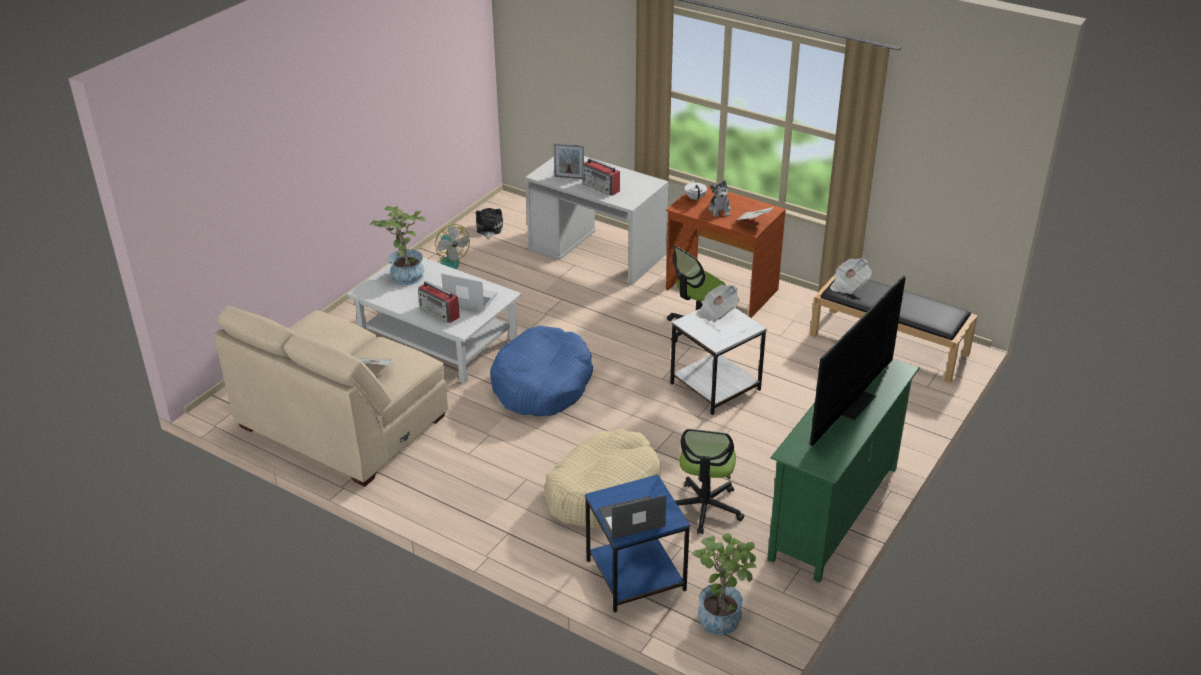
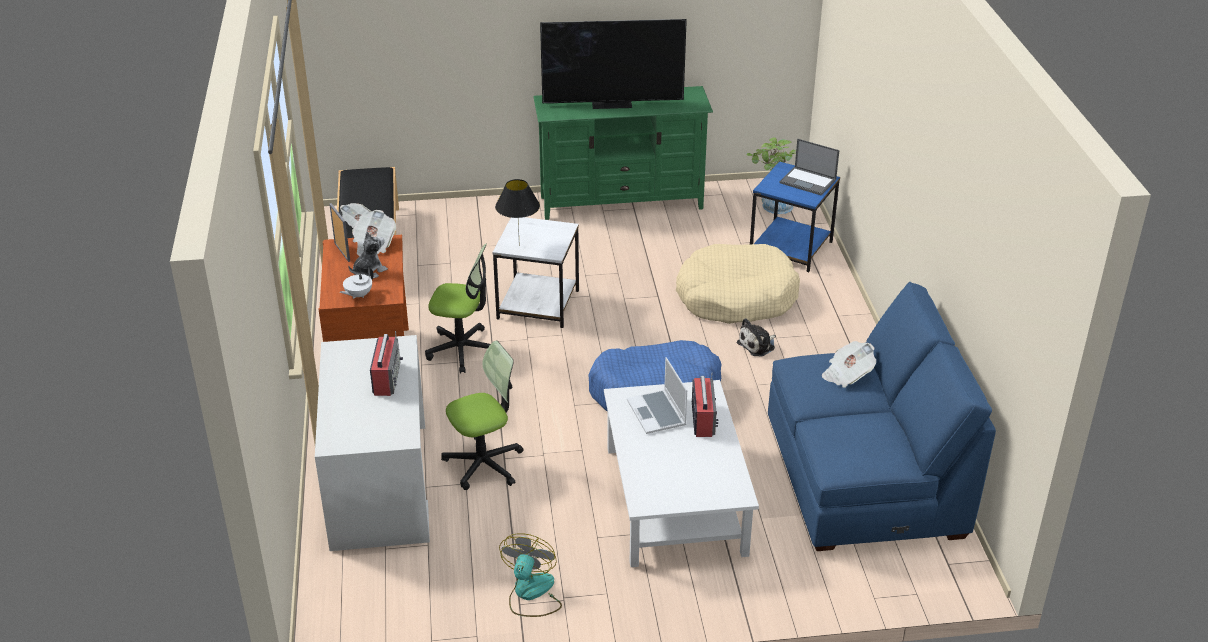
camera: 130 degrees left, 0 degrees up
beige sofa [214,306,448,487] -> blue sofa [768,282,996,551]
potted plant [370,206,426,285] -> none
plush toy [476,208,503,240] -> plush toy moved to [737,318,776,357]
picture frame [554,143,584,179] -> picture frame moved to [329,203,350,262]
office chair [675,429,744,535] -> office chair moved to [441,340,523,490]
newspaper [696,285,739,322] -> black table lamp [495,179,540,246]

